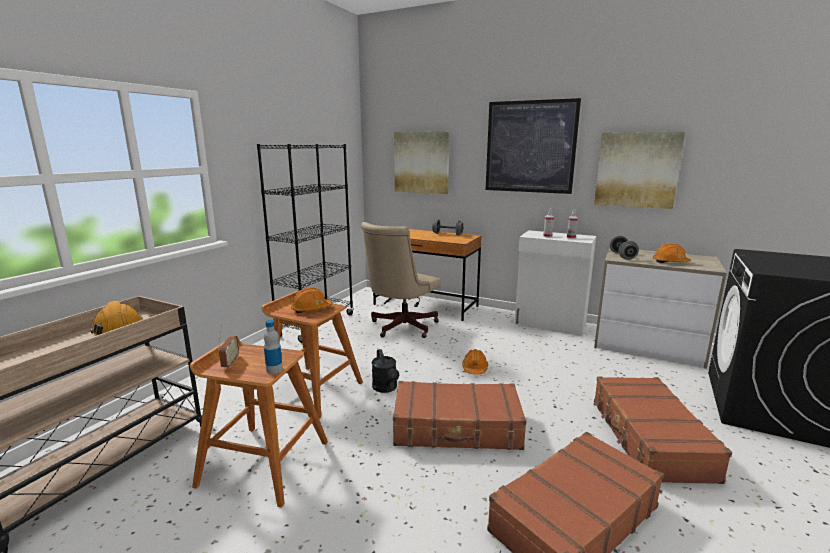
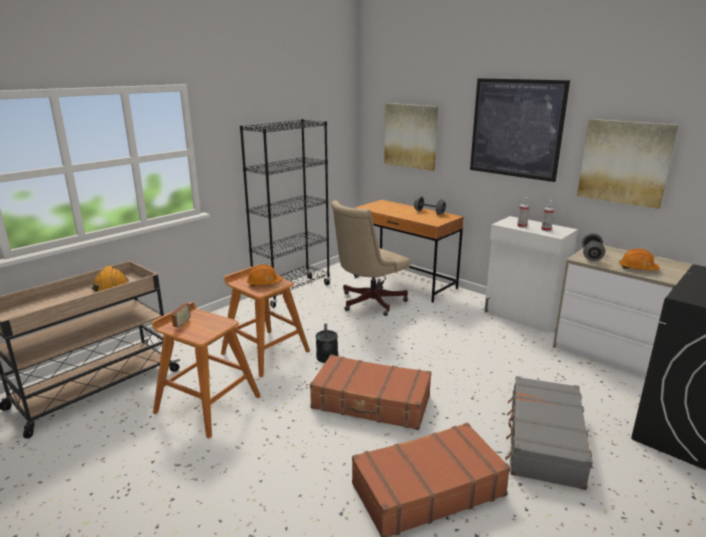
camera: 15 degrees right, 5 degrees up
bottle [264,320,283,374] -> none
orange hard hat [462,349,488,375] -> none
brown suitcase [593,376,732,484] -> grey suitcase [505,376,593,490]

